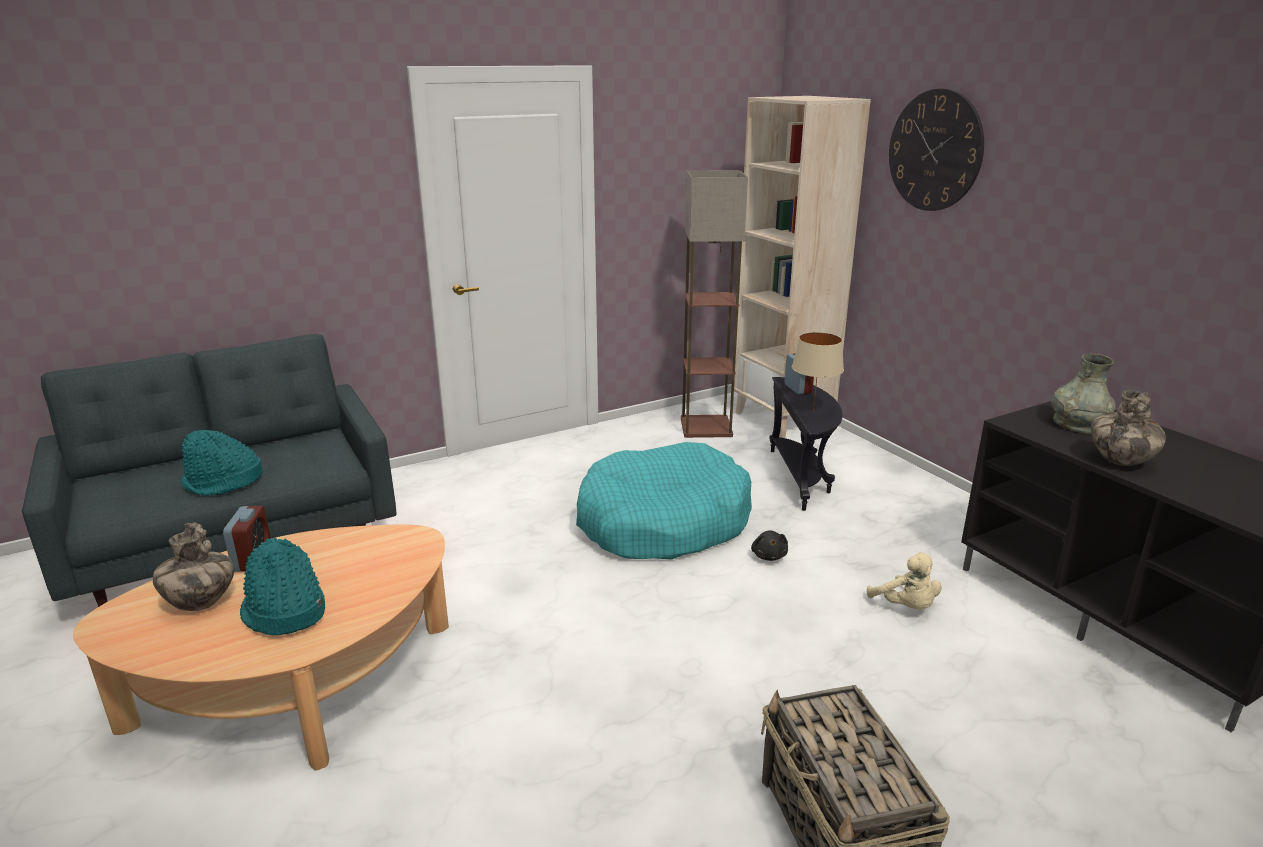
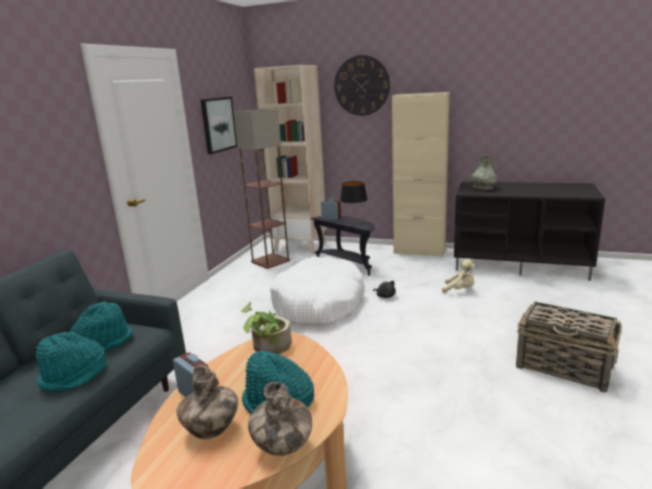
camera: 40 degrees left, 5 degrees down
turquoise dog bed [576,442,752,560] -> white dog bed [270,256,365,326]
beige table lamp [792,332,844,411] -> black table lamp [340,181,368,224]
vase [1091,390,1166,466] -> vase moved to [248,382,312,456]
none -> turquoise hat [70,301,133,350]
none -> picture [201,97,237,154]
none -> potted plant [241,302,291,354]
none -> beige cabinet [392,92,450,257]

